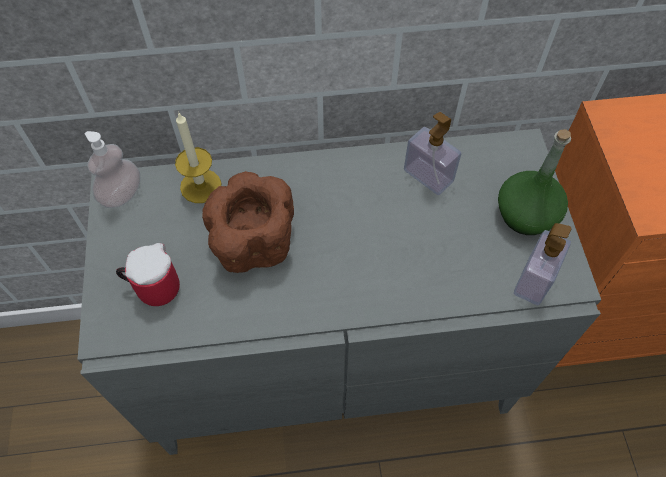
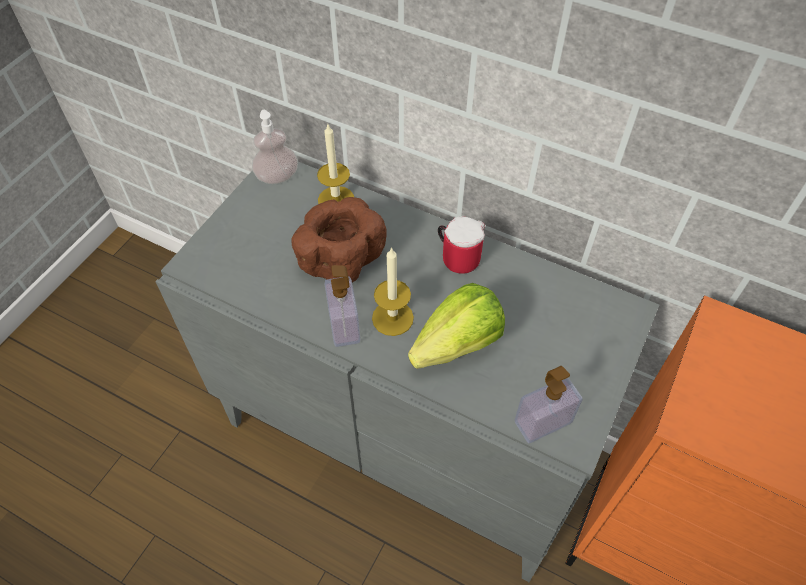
camera: 35 degrees right, 5 degrees down
mug [116,243,180,306] -> mug moved to [438,217,485,274]
soap dispenser [404,112,461,196] -> soap dispenser moved to [325,265,360,347]
green bottle [498,129,571,235] -> none
none -> candle [372,247,414,336]
none -> lettuce [408,283,505,369]

